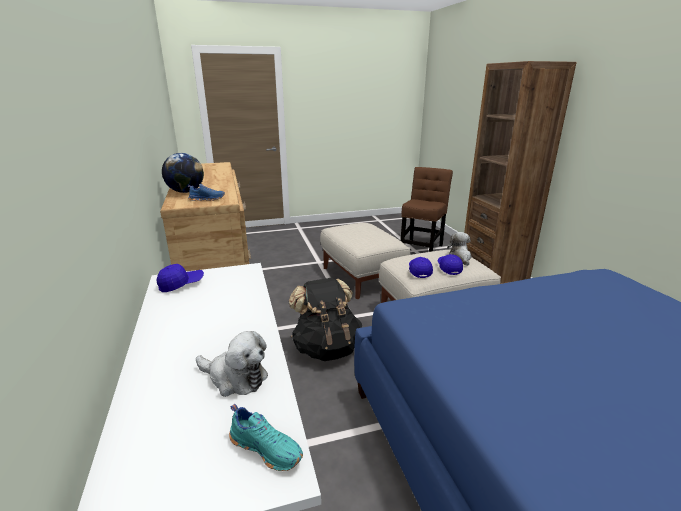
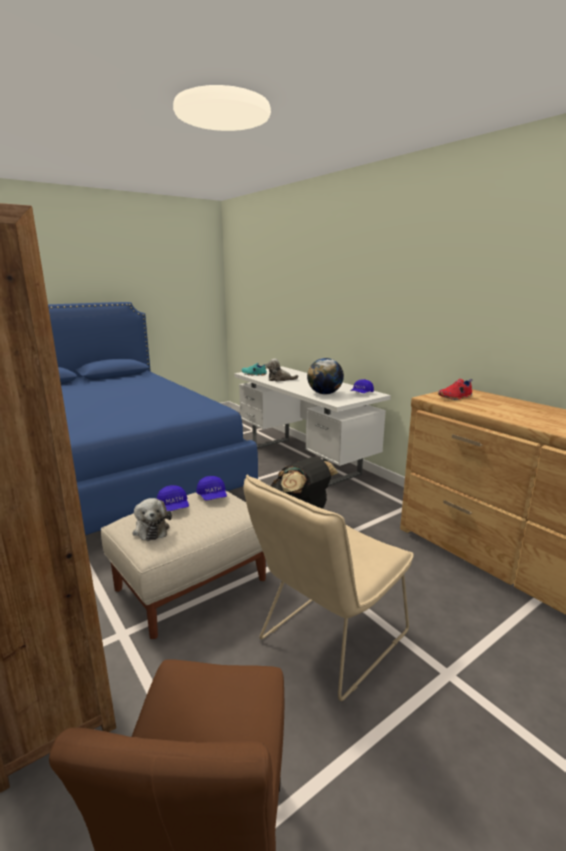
camera: 160 degrees right, 5 degrees down
globe [162,153,204,193] -> globe moved to [307,358,344,394]
blue shoe [188,184,225,201] -> red shoe [438,379,472,400]
beige ottoman [320,223,410,299] -> beige chair [243,475,414,701]

